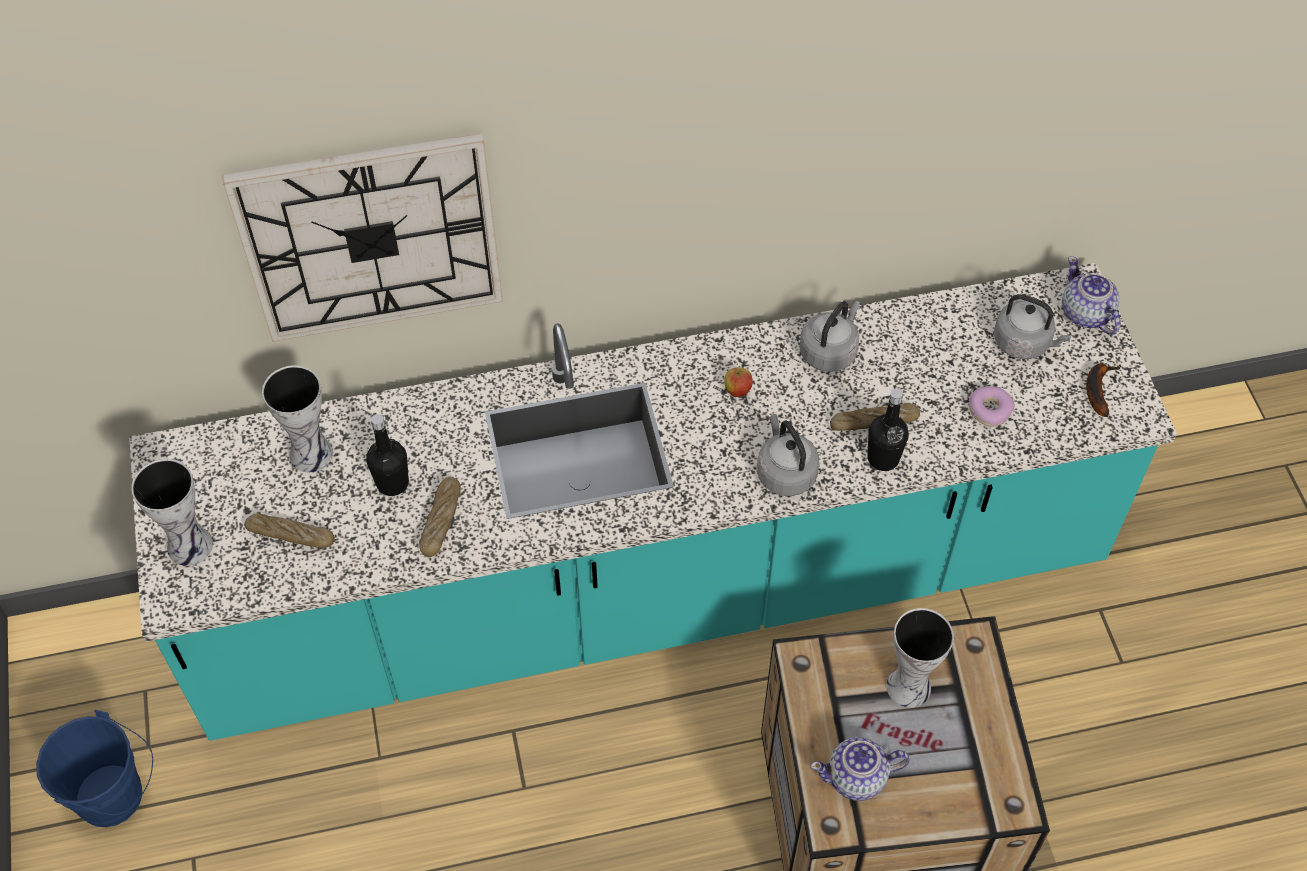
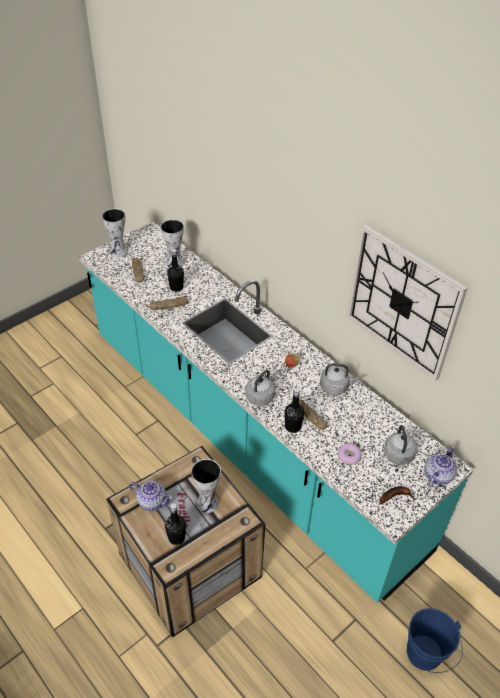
camera: 60 degrees right, 10 degrees down
blue bucket [36,710,153,827] -> blue bucket moved to [407,608,463,673]
wall clock [222,133,503,342] -> wall clock moved to [347,224,468,381]
teapot [810,737,910,801] -> teapot turned 150 degrees clockwise [129,480,173,511]
none -> black bottle [165,503,186,545]

